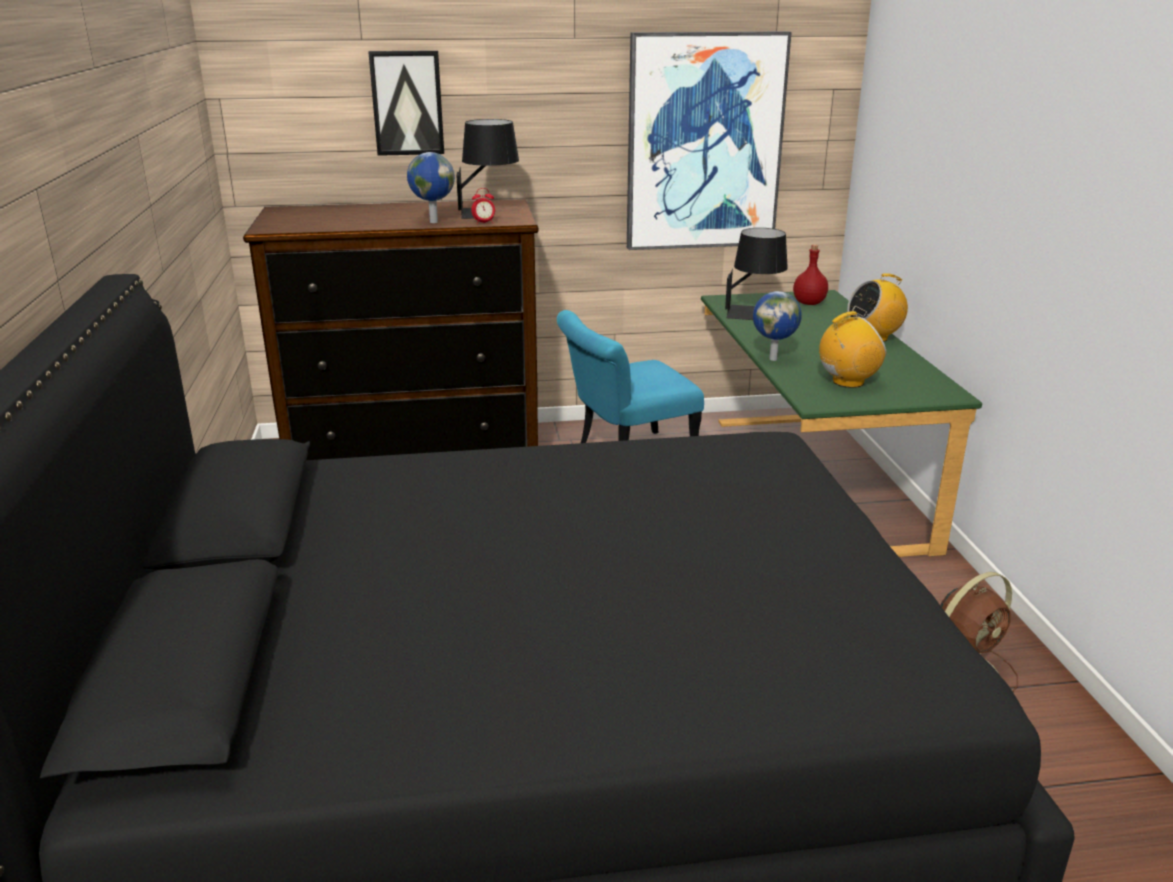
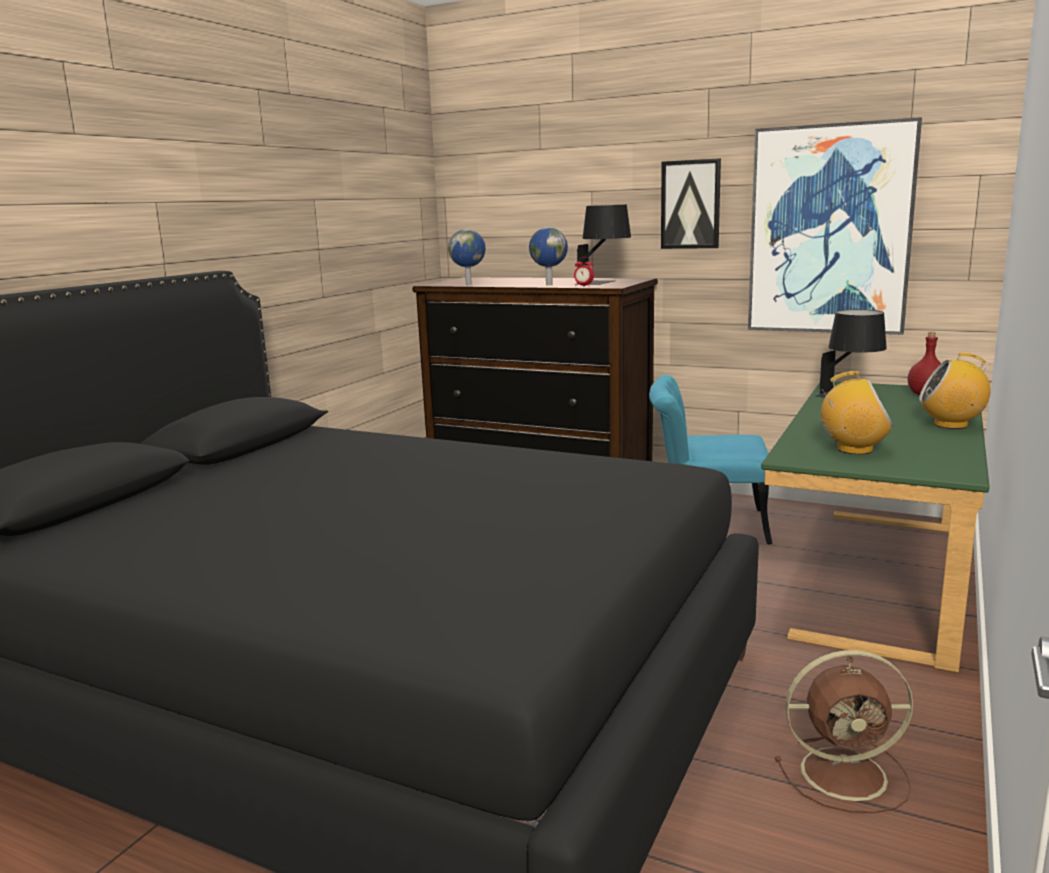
camera: 35 degrees right, 10 degrees down
picture [368,50,444,156] -> picture moved to [661,158,721,249]
globe [753,291,801,361] -> globe moved to [448,229,486,285]

